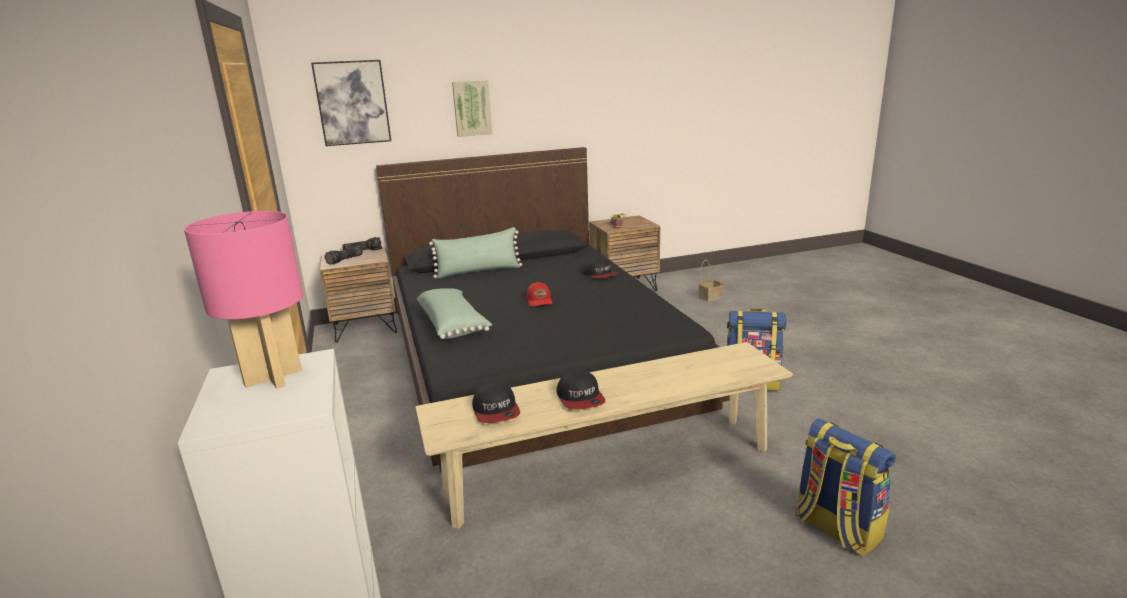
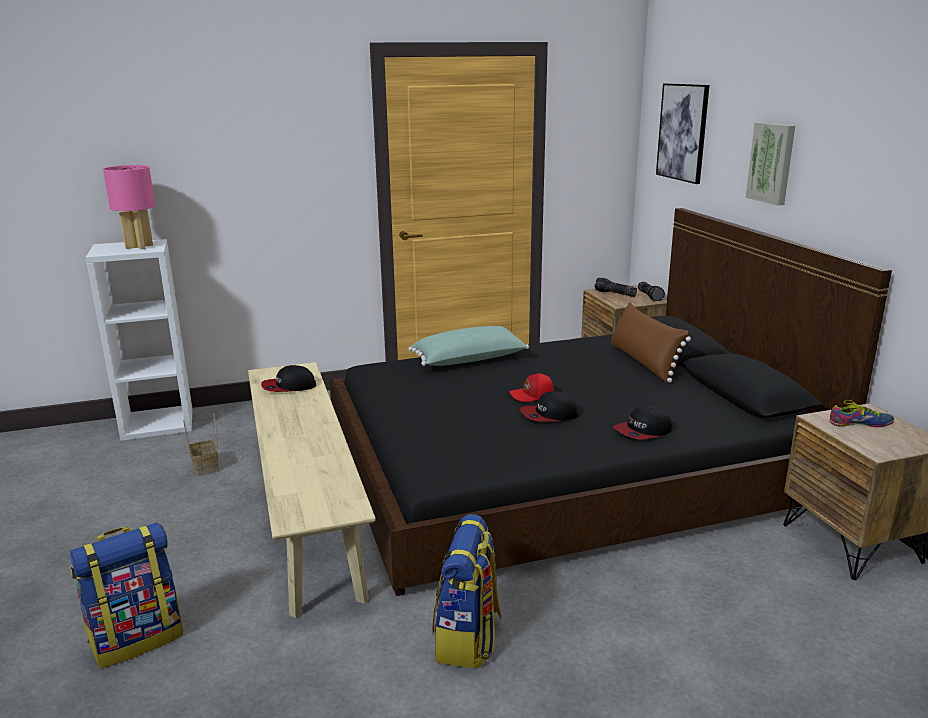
camera: 90 degrees right, 0 degrees up
green pillow [429,227,522,279] -> brown pillow [611,302,691,383]
cap [556,370,605,409] -> cap moved to [520,391,579,422]
basket [698,260,724,302] -> basket moved to [183,414,219,476]

